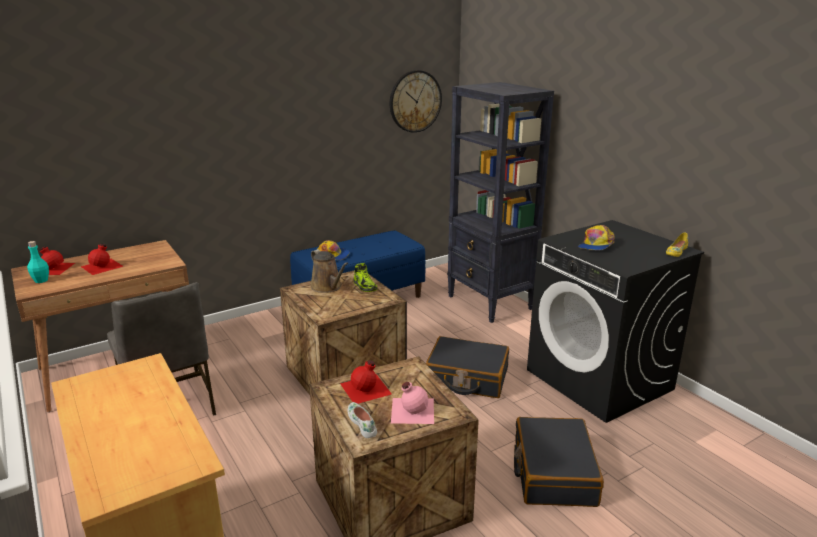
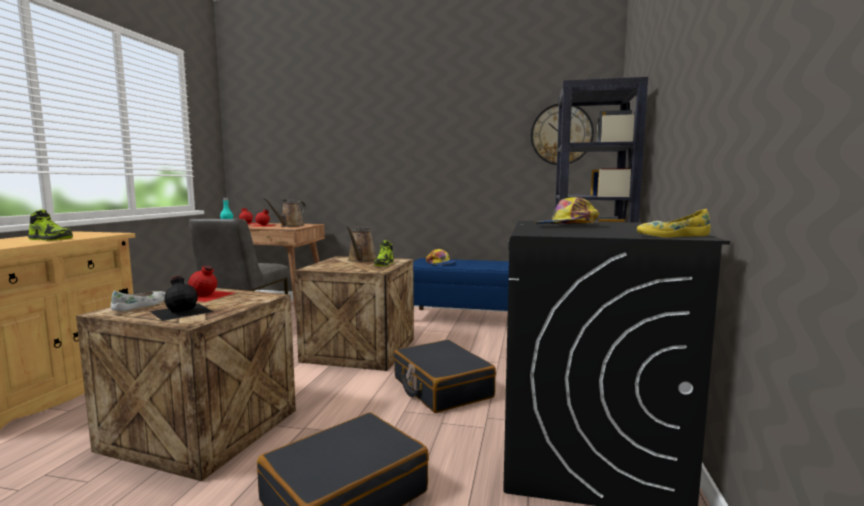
camera: 45 degrees right, 15 degrees down
pink bottle [391,382,434,424] -> black bottle [150,276,213,321]
none -> shoe [28,209,73,241]
none -> brown watering can [262,197,306,227]

